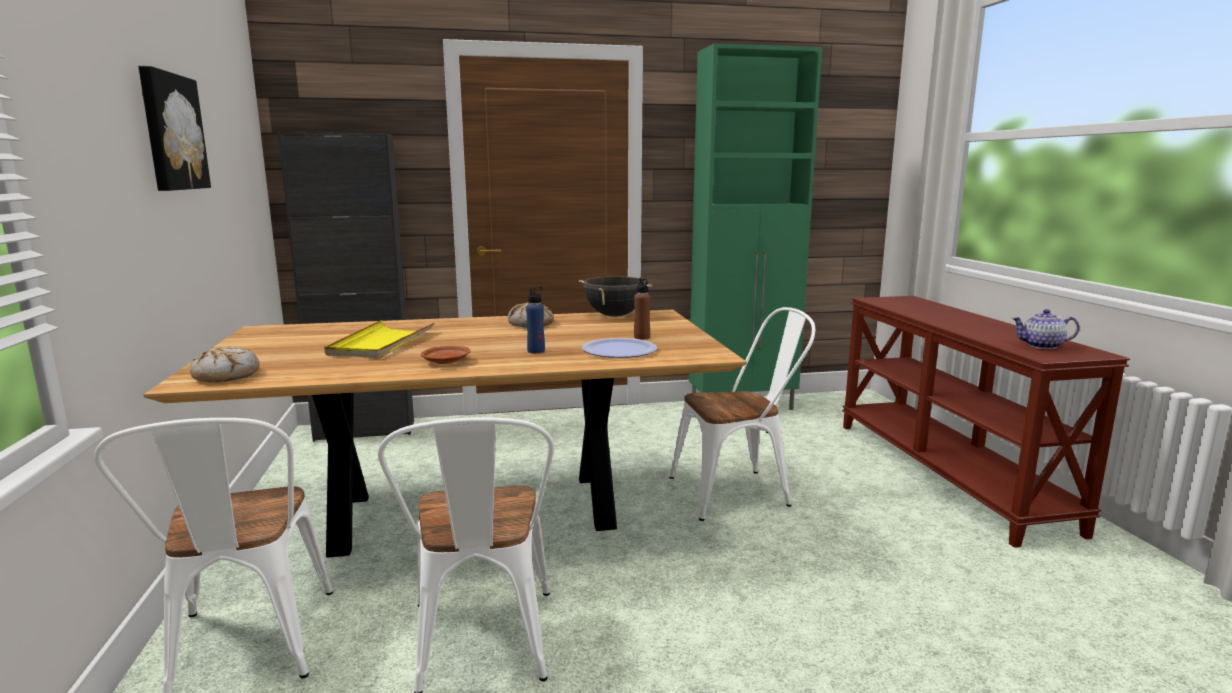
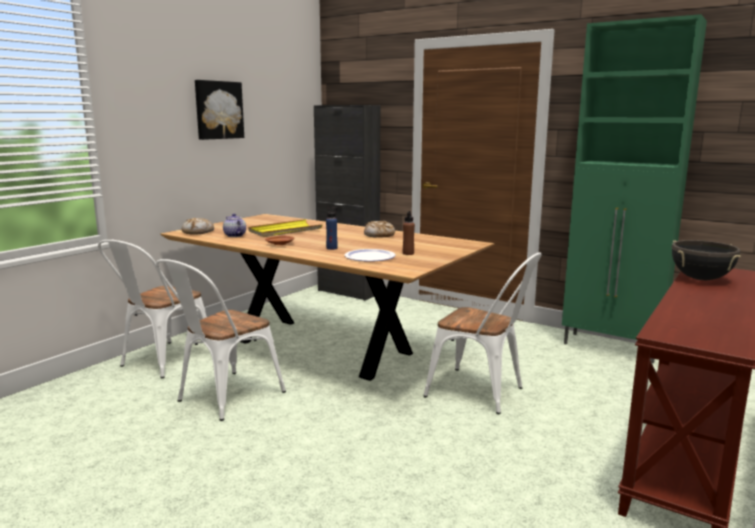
camera: 45 degrees right, 0 degrees up
black cooking pot [579,276,652,317] -> black cooking pot moved to [671,240,741,280]
teapot [1012,309,1080,349] -> teapot moved to [223,214,246,237]

